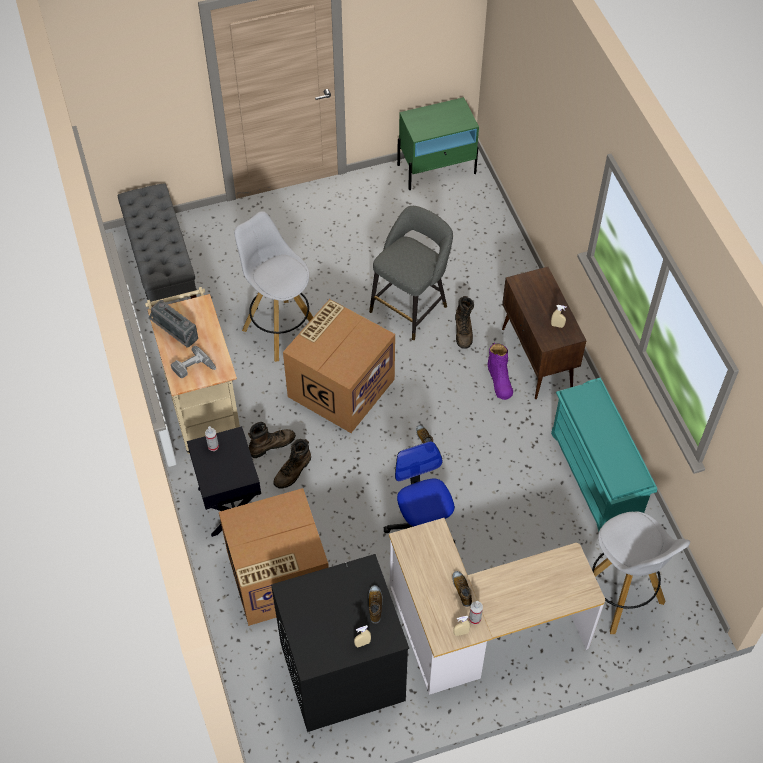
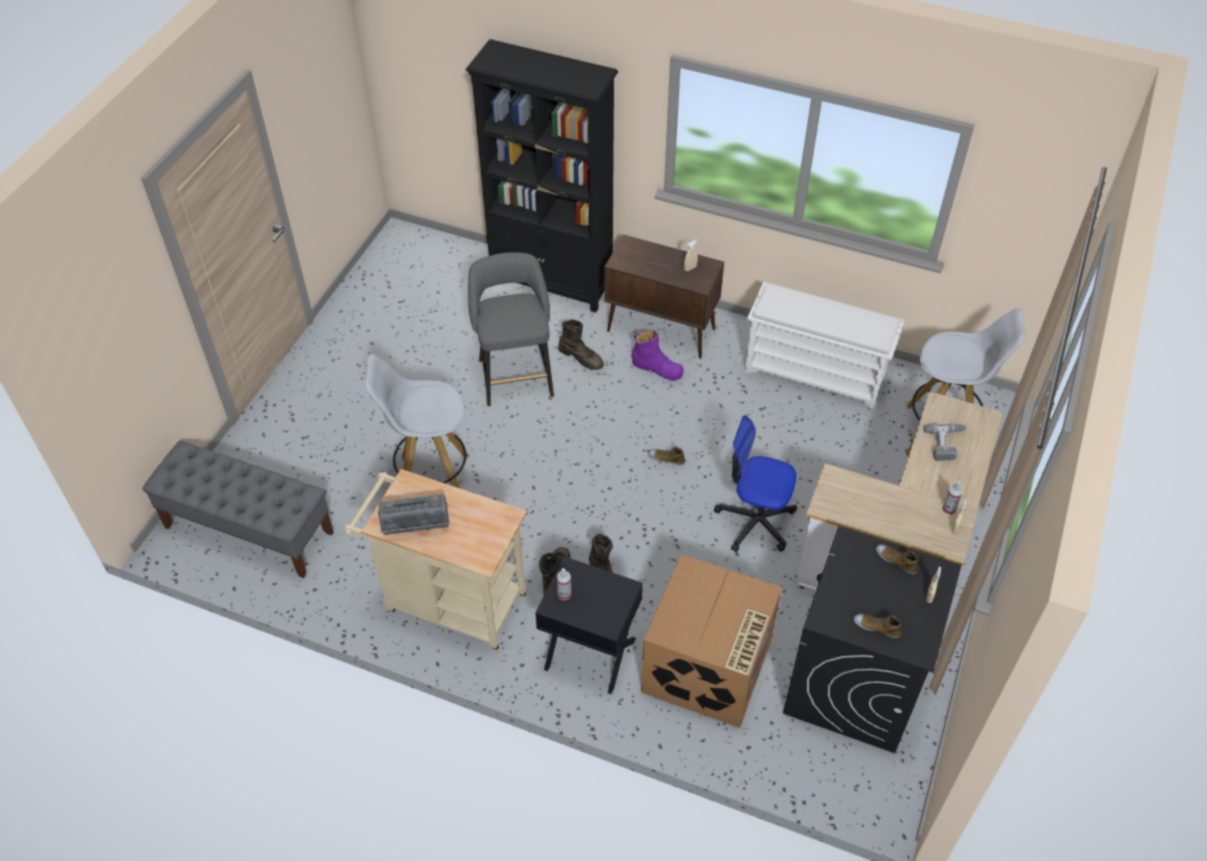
camera: 50 degrees left, 5 degrees down
power drill [171,346,216,378] -> power drill moved to [924,423,967,461]
cardboard box [283,299,395,433] -> none
green nightstand [397,97,479,190] -> none
shoe [452,571,472,607] -> shoe moved to [853,614,901,638]
turquoise shoe rack [551,378,658,531] -> white shoe rack [745,282,904,409]
none -> black bookcase [466,39,618,313]

